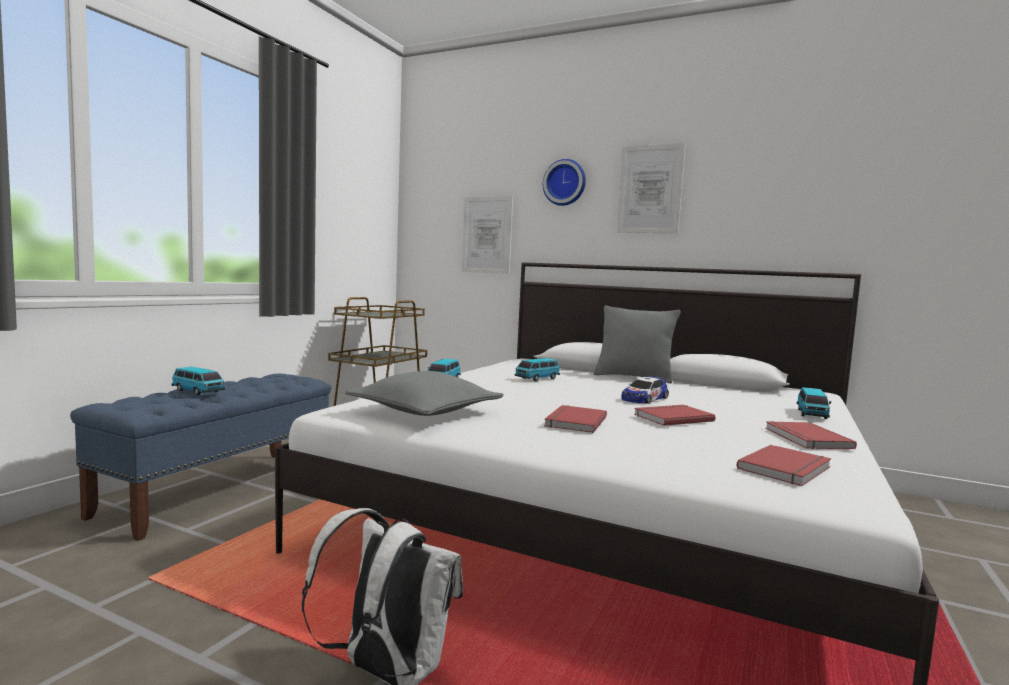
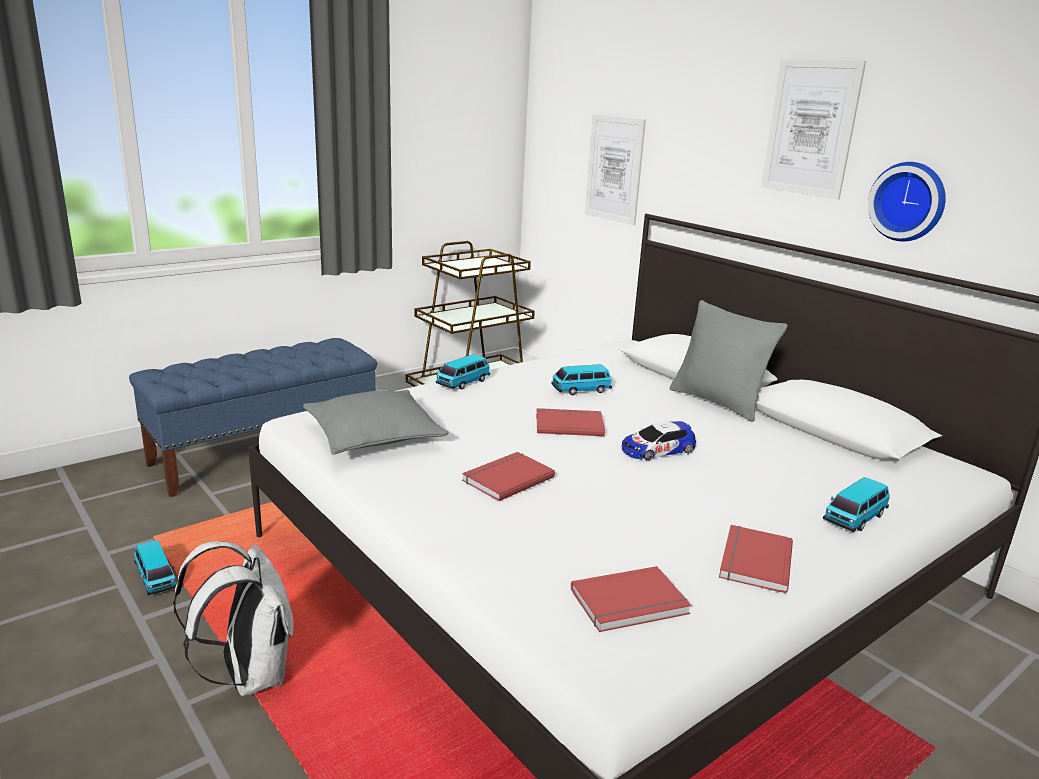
camera: 25 degrees right, 15 degrees up
toy car [171,367,225,395] -> toy car moved to [134,540,177,596]
wall clock [543,159,586,206] -> wall clock moved to [868,162,946,242]
red book [634,405,715,426] -> red book moved to [536,408,605,436]

